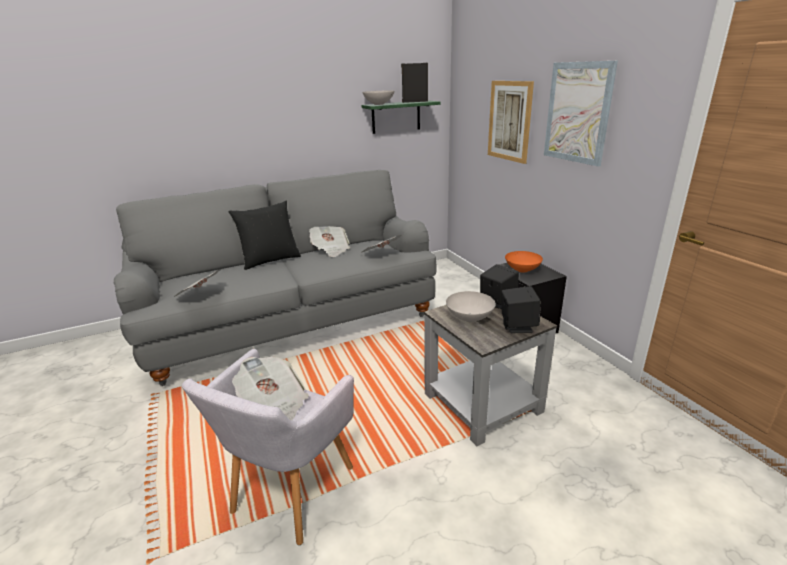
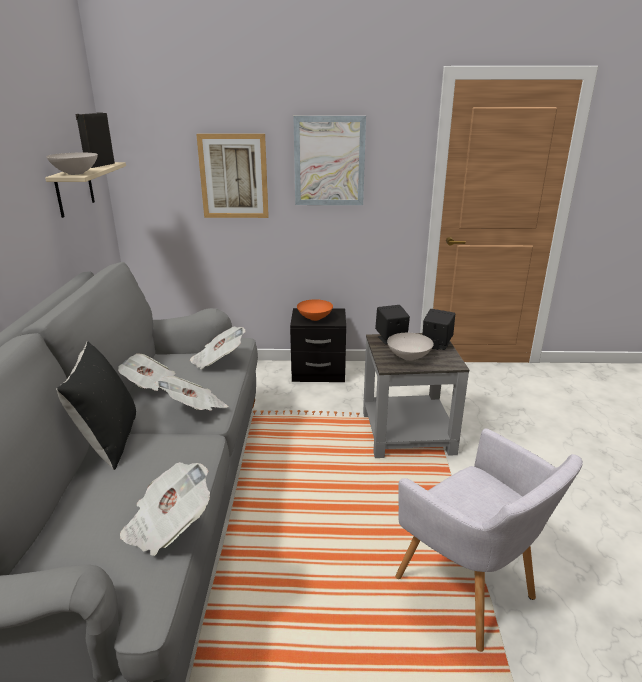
camera: 65 degrees left, 0 degrees up
newspaper [232,357,309,420] -> newspaper moved to [155,376,228,411]
green shelf [362,100,441,134] -> beige shelf [45,162,126,218]

